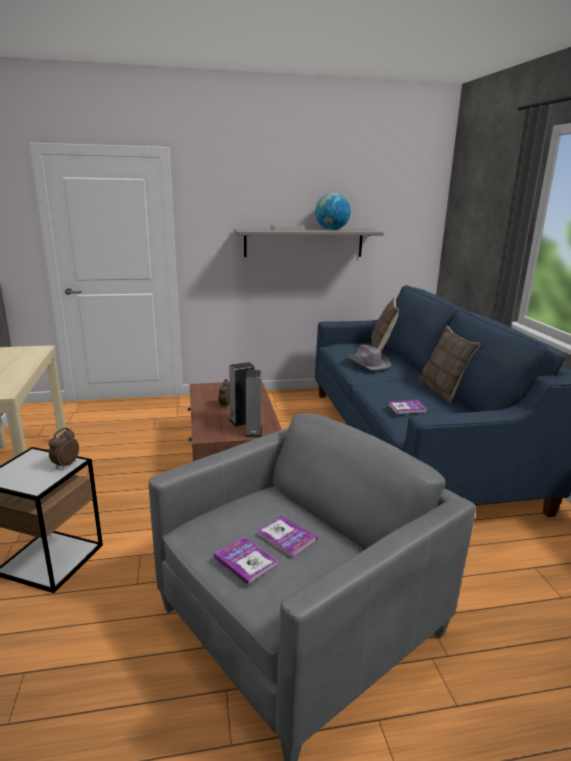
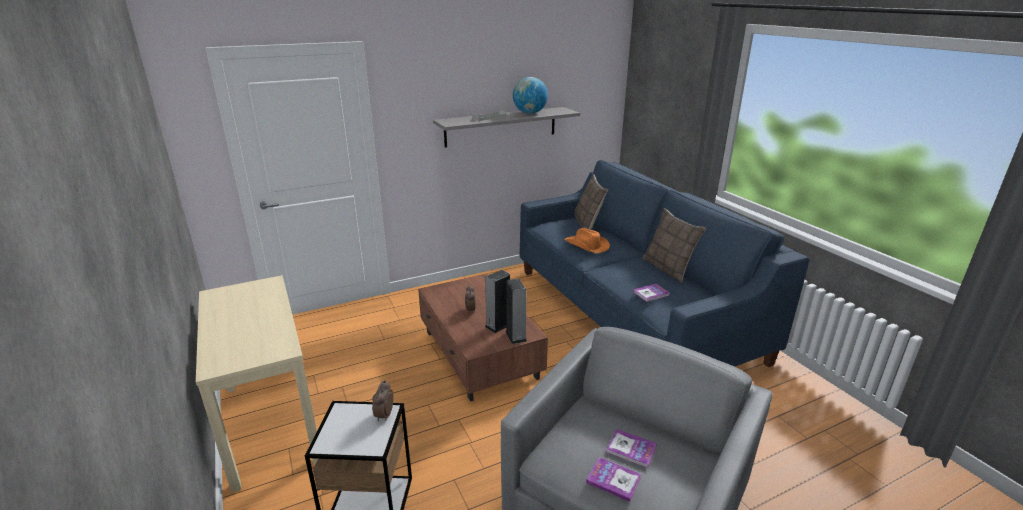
camera: 15 degrees left, 5 degrees up
grey hat [345,345,391,370] -> orange hat [564,228,610,254]

